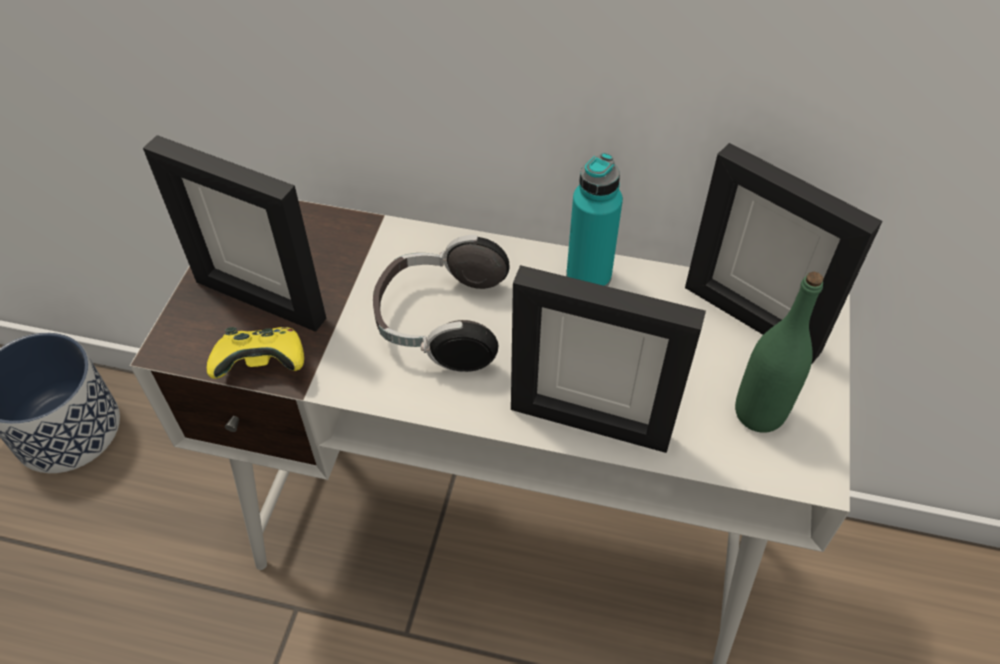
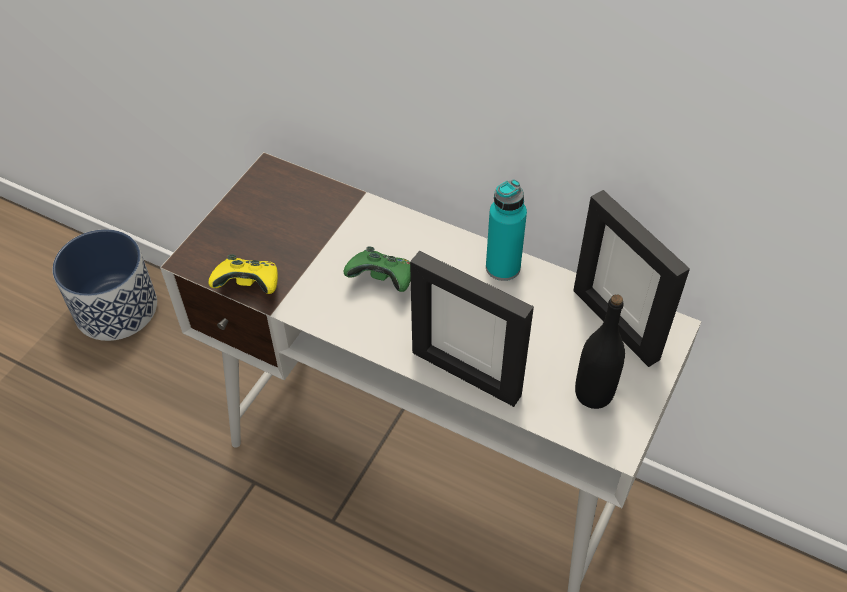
camera: 15 degrees right, 0 degrees up
picture frame [143,135,326,332] -> none
headphones [373,235,510,372] -> green game controller [343,246,411,292]
green bottle [735,272,823,433] -> black bottle [575,295,625,409]

